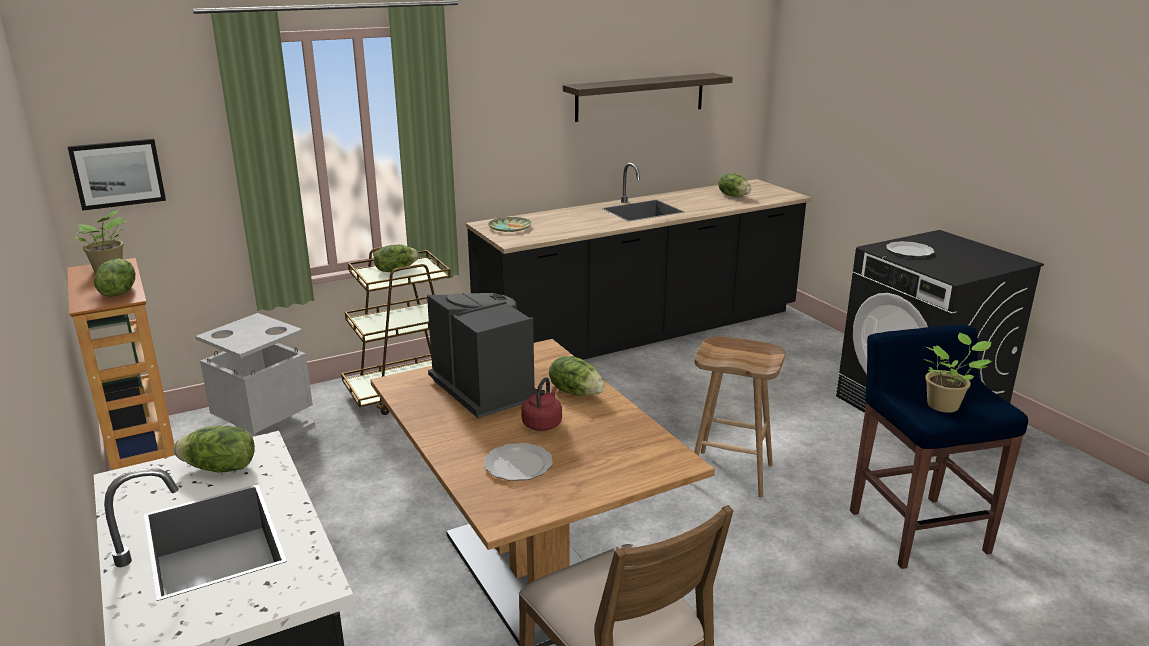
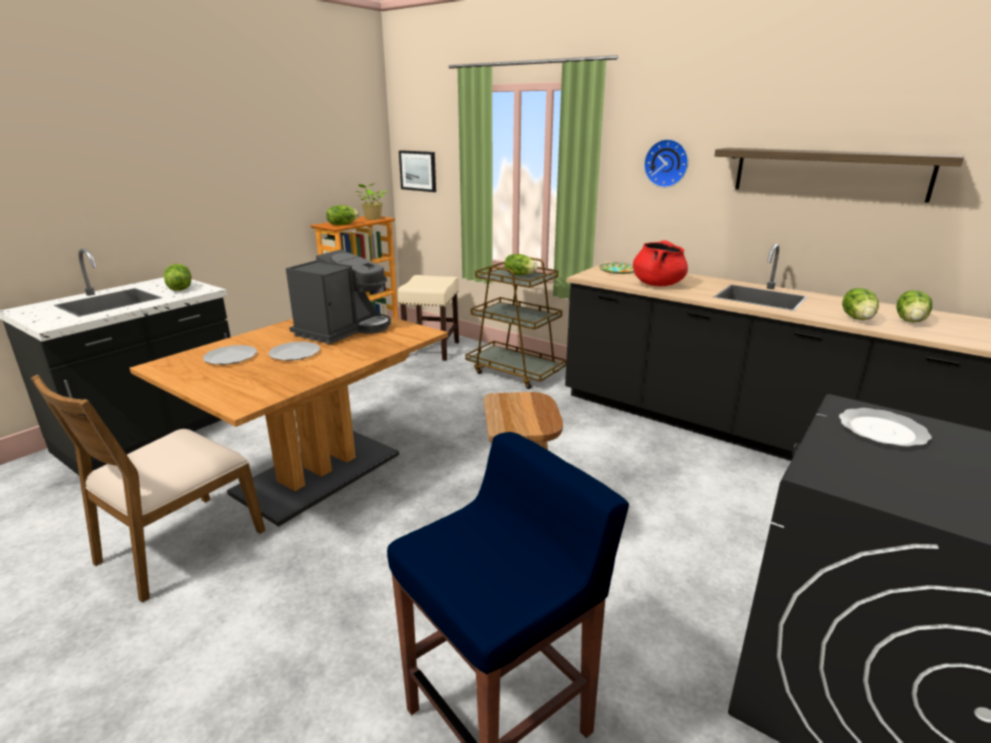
camera: 65 degrees right, 0 degrees up
grey trash can [195,313,315,441] -> beige stool [397,275,459,361]
red kettle [521,377,562,431] -> plate [268,342,320,361]
lettuce [549,356,605,396] -> lettuce moved to [842,288,879,320]
potted plant [924,333,993,413] -> none
none -> red cooking pot [633,240,688,286]
none -> wall clock [644,139,689,188]

